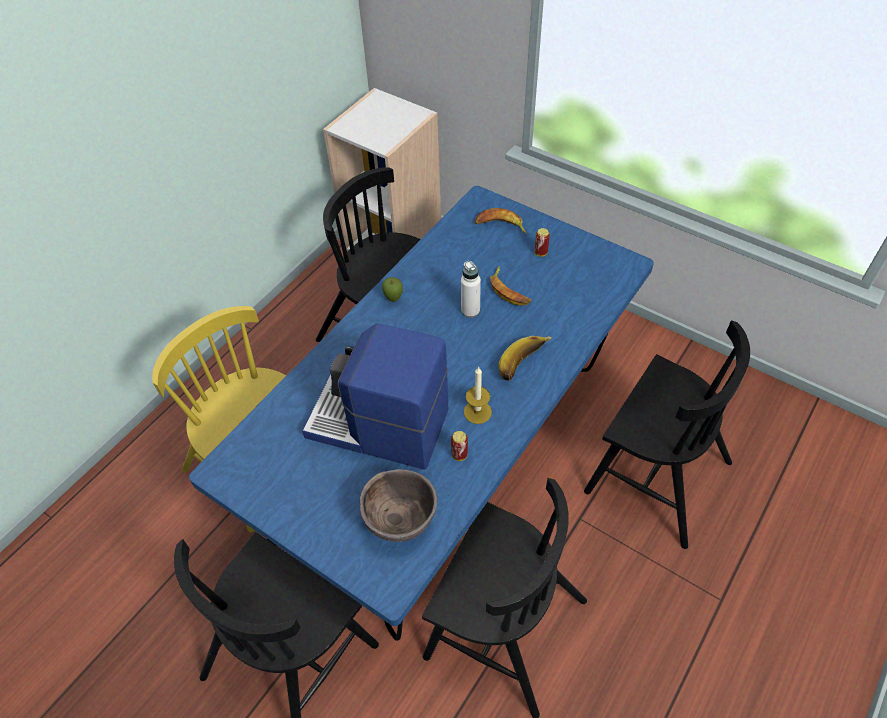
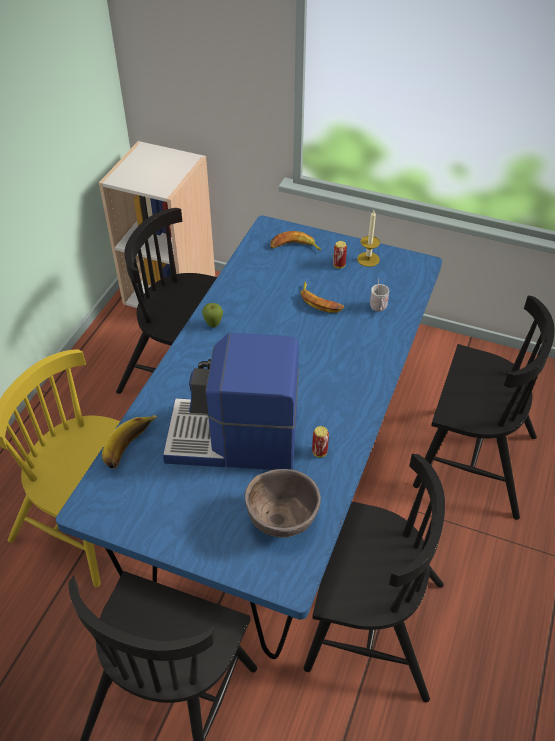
camera: 15 degrees left, 5 degrees down
white bottle [461,261,481,318] -> none
candle [464,366,492,424] -> candle moved to [357,210,380,267]
banana [498,336,552,381] -> banana moved to [102,415,157,469]
none -> white mug [370,278,389,312]

